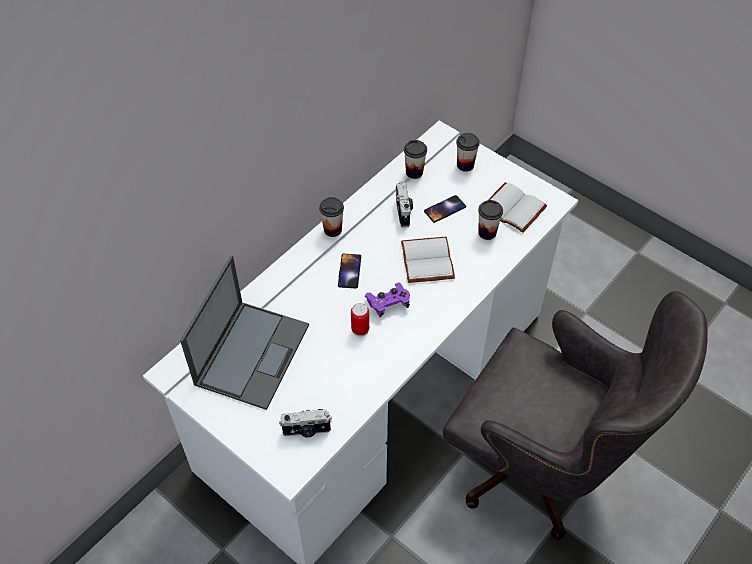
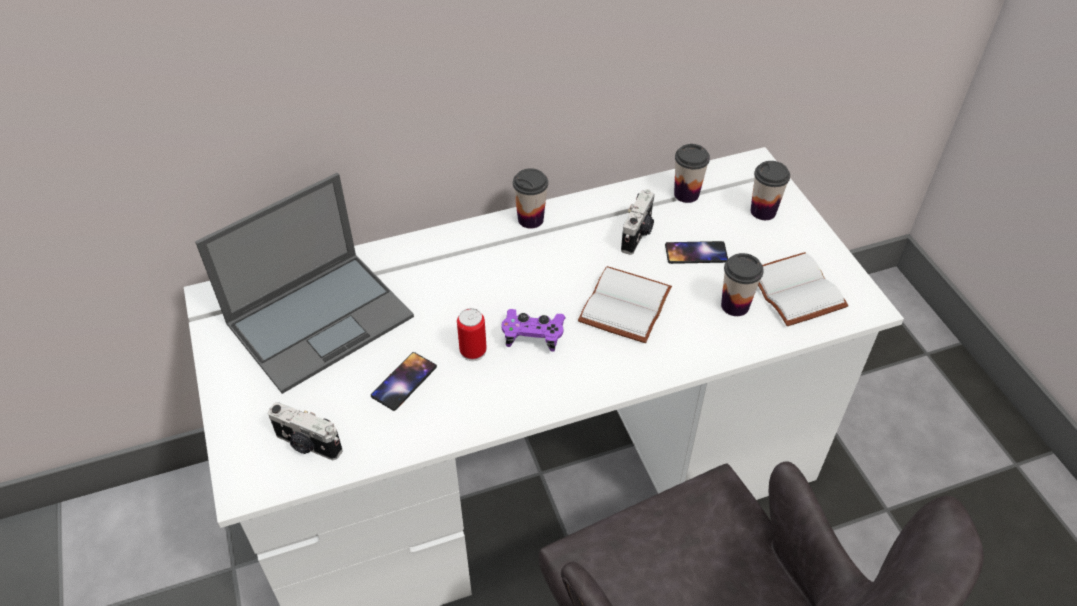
camera: 30 degrees right, 5 degrees down
phone [338,254,361,288] -> phone moved to [371,352,437,411]

